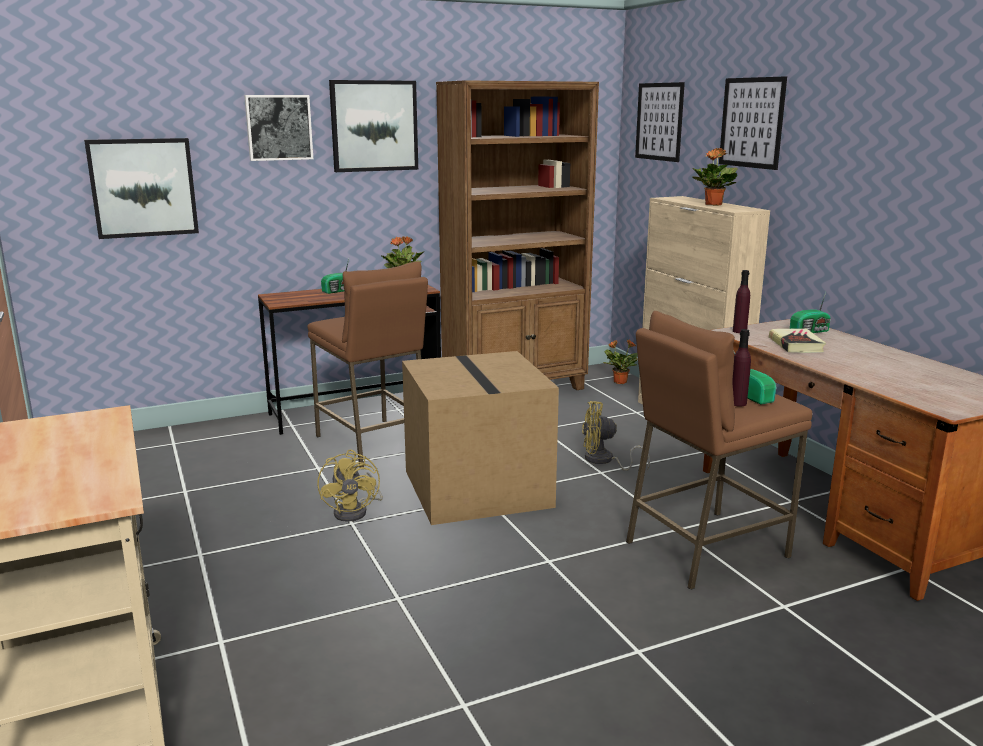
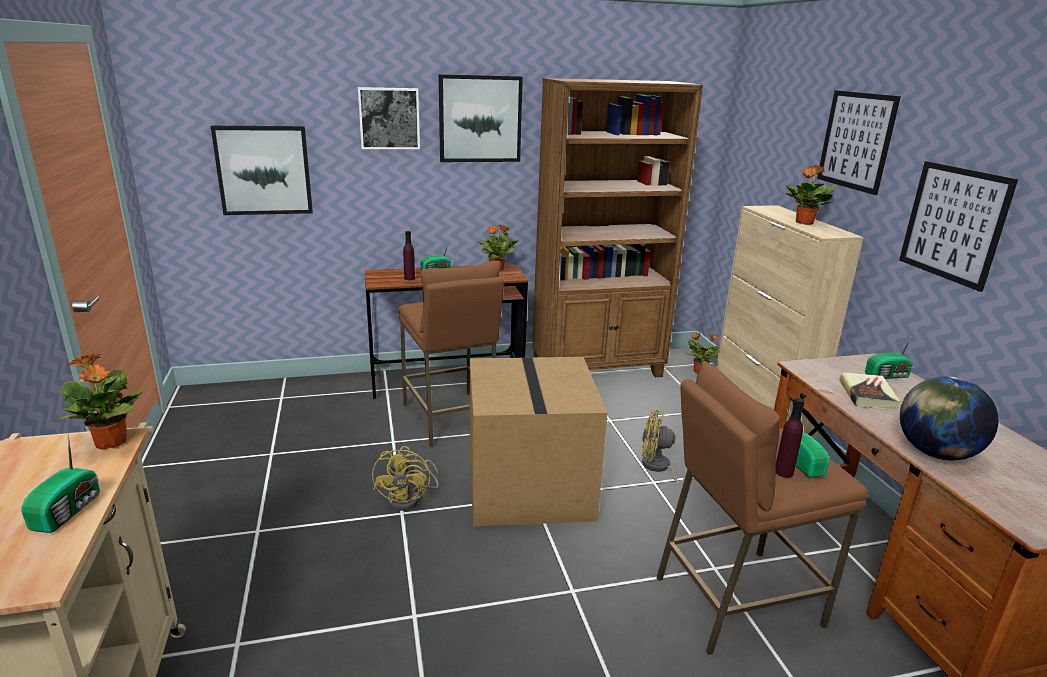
camera: 10 degrees right, 5 degrees up
picture [635,82,685,162] -> picture moved to [899,161,1018,292]
purple bottle [733,270,750,333] -> purple bottle moved to [403,231,415,280]
none -> radio [21,434,100,533]
none -> potted plant [59,353,147,450]
none -> globe [900,376,999,460]

